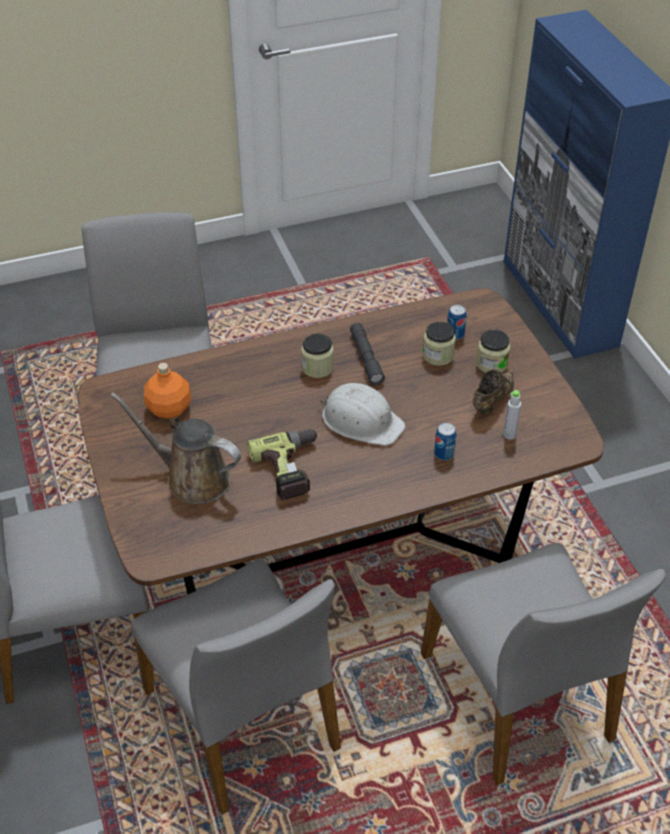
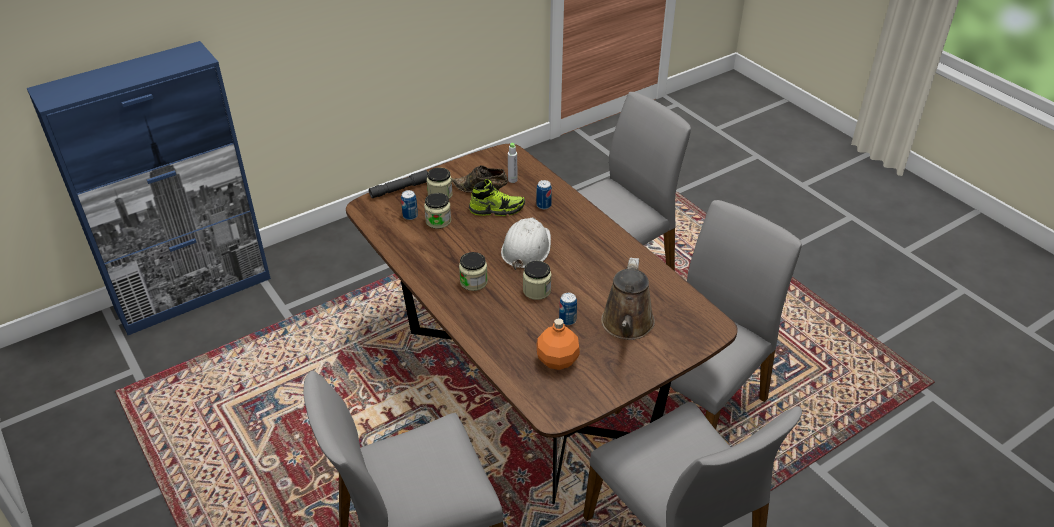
camera: 105 degrees left, 5 degrees down
power drill [247,429,318,500] -> none
grey flashlight [350,323,385,385] -> grey flashlight moved to [369,170,428,198]
none -> shoe [469,179,525,216]
none -> jar [523,261,551,300]
none -> can [559,293,577,325]

